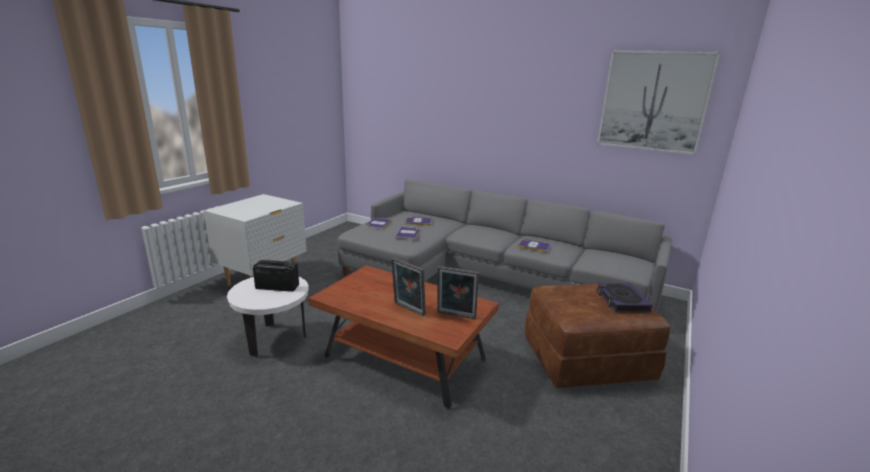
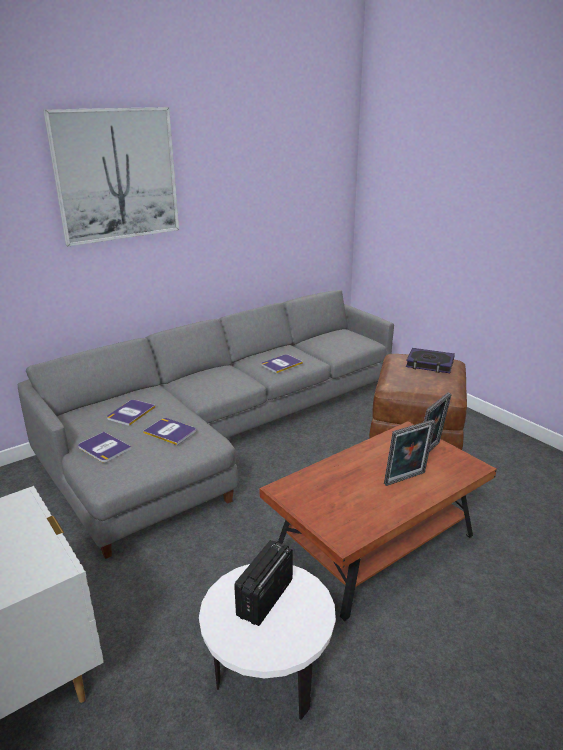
camera: 65 degrees left, 5 degrees up
picture [597,50,720,155] -> picture moved to [43,107,179,246]

